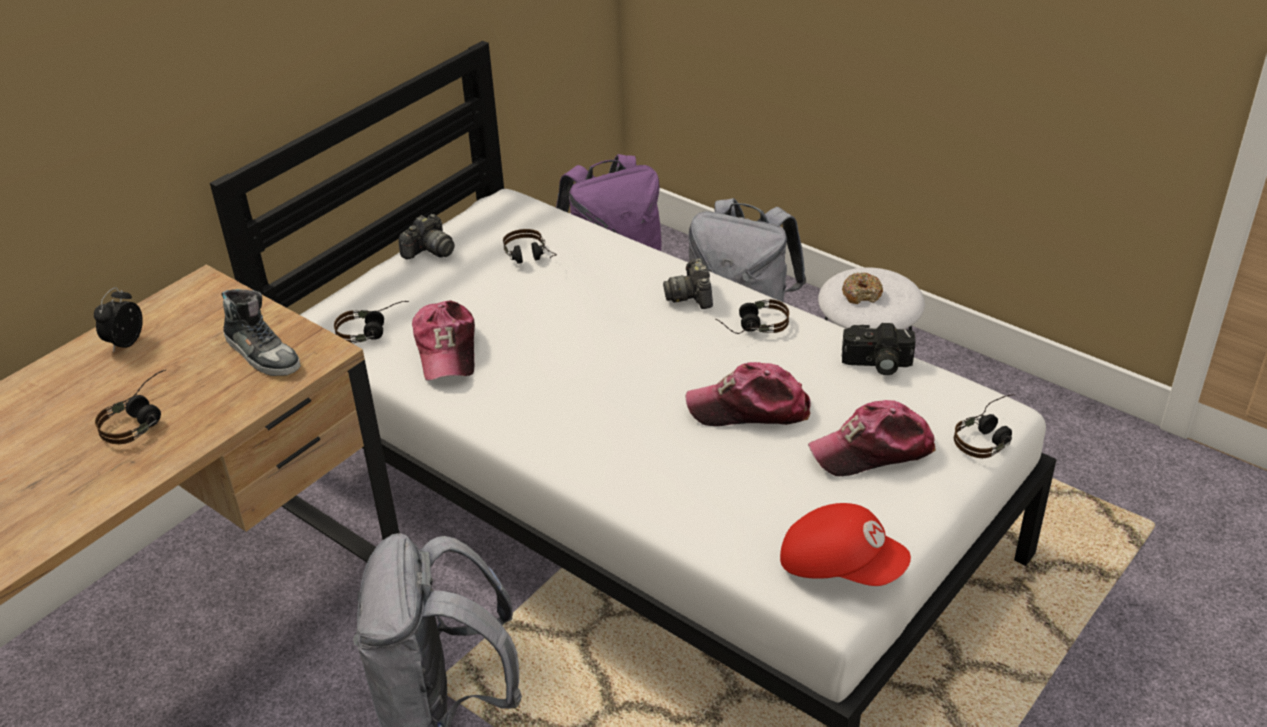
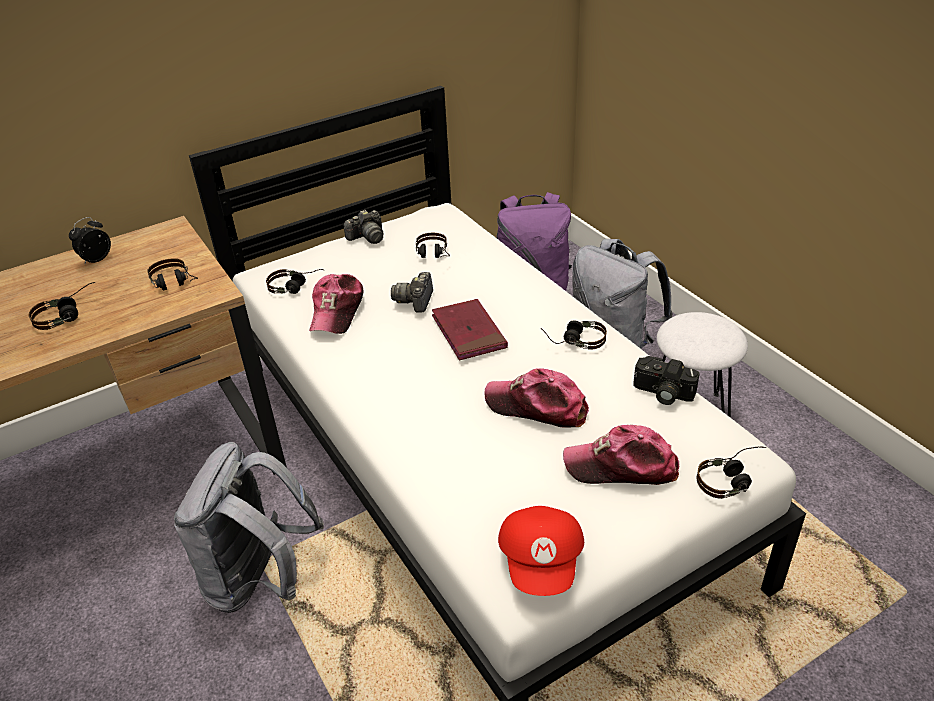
camera: 20 degrees right, 0 degrees up
shoe [221,289,301,376] -> headphones [147,258,198,290]
camera [663,258,713,309] -> camera moved to [391,272,433,313]
red cap [780,503,911,586] -> red cap turned 45 degrees clockwise [498,506,584,596]
donut [842,272,883,304] -> none
none -> red book [432,299,508,361]

